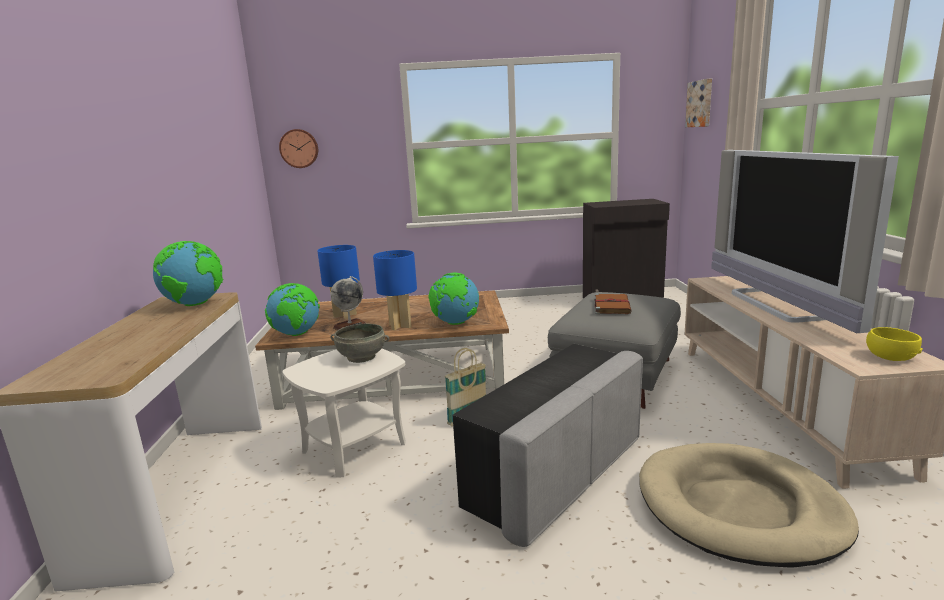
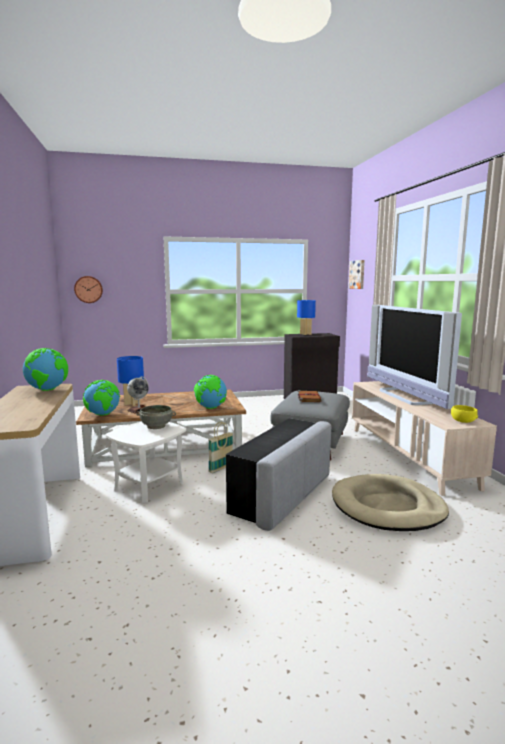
camera: 10 degrees left, 5 degrees down
blue table lamp [373,250,417,330] -> blue table lamp moved to [297,300,316,335]

